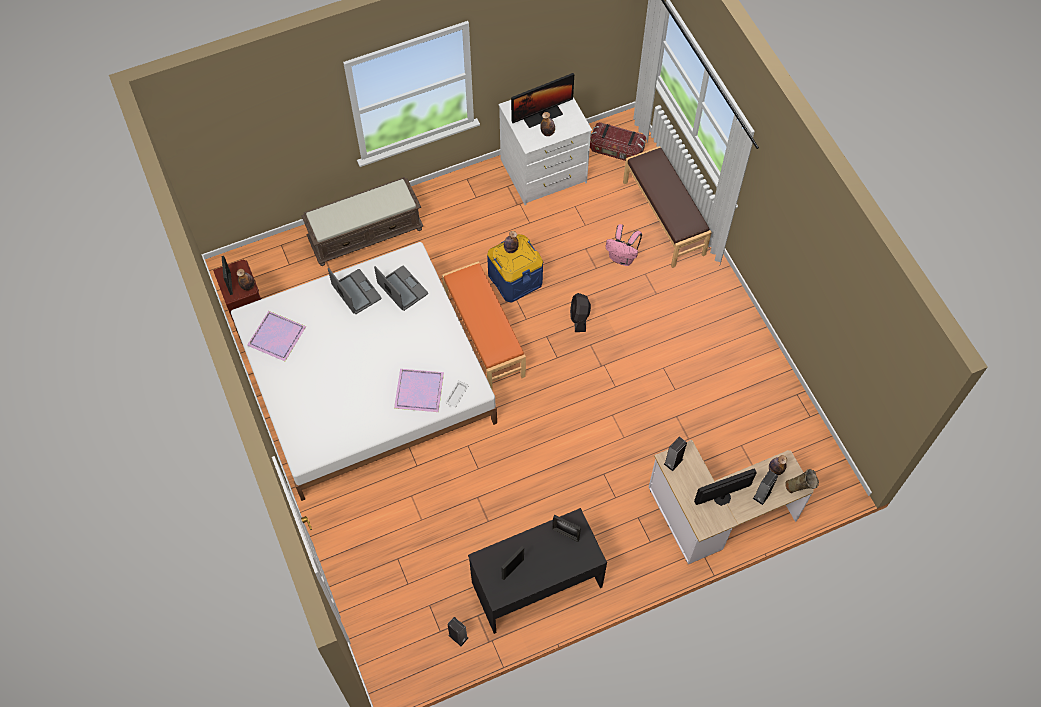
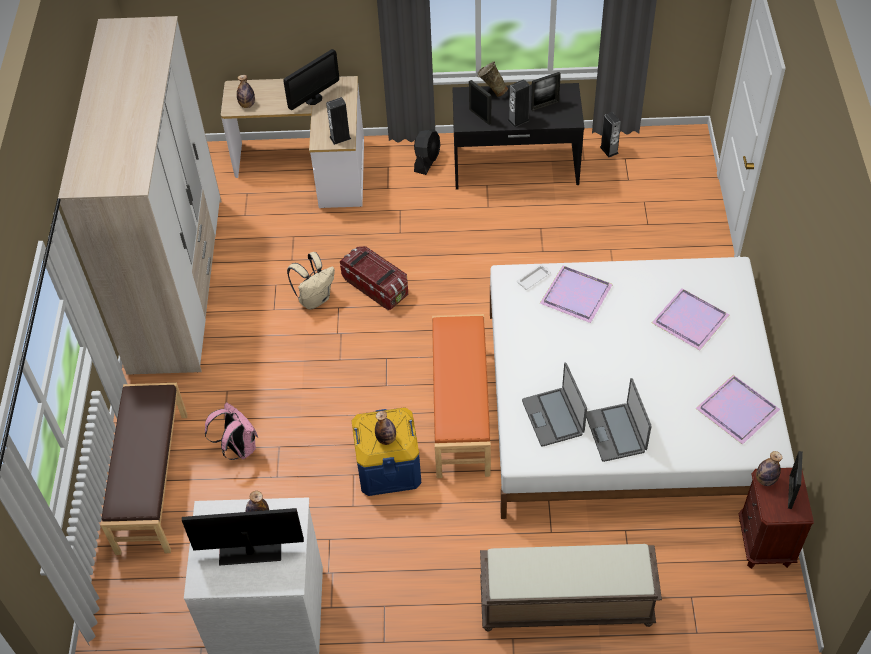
camera: 155 degrees left, 10 degrees down
black fan [570,293,591,332] -> black fan moved to [414,129,440,175]
storage box [590,122,646,161] -> storage box moved to [340,246,408,310]
monitor [694,468,757,506] -> monitor turned 45 degrees counterclockwise [283,49,339,110]
speaker [753,470,778,505] -> speaker moved to [508,79,530,127]
beige vase [785,469,819,493] -> beige vase moved to [477,62,508,97]
none -> wardrobe [58,16,221,375]
none -> beige backpack [287,252,335,310]
none -> purple tray [652,288,730,350]

